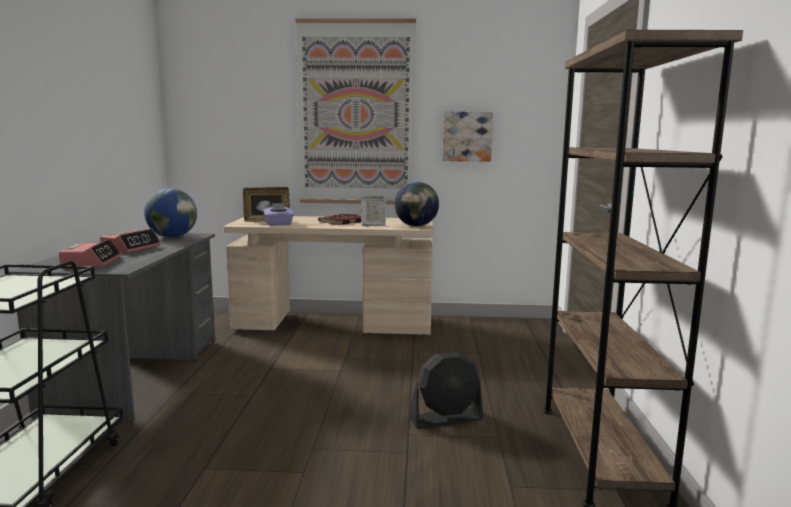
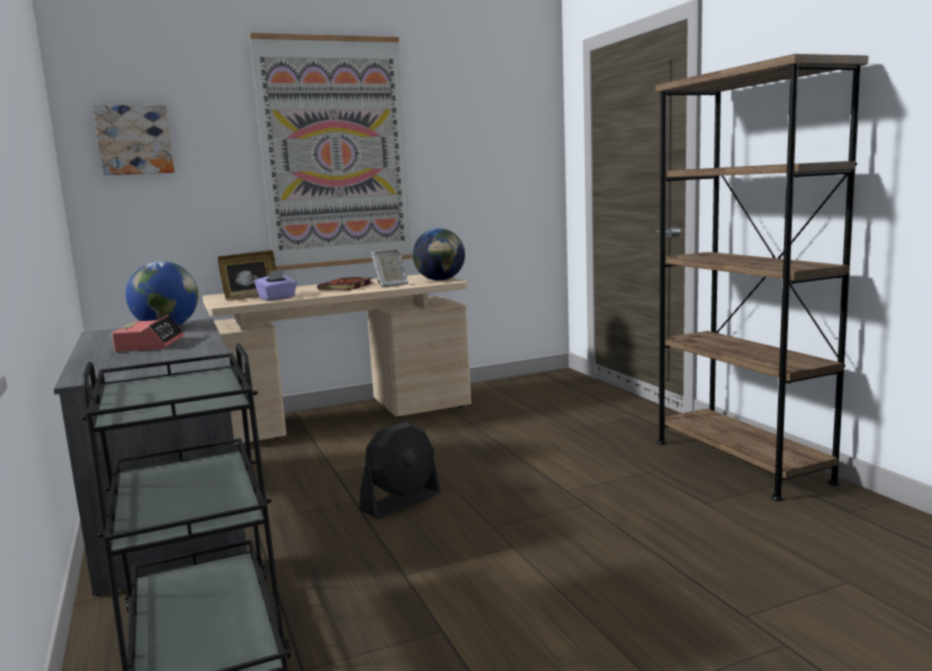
camera: 25 degrees left, 0 degrees up
alarm clock [59,239,121,267] -> none
black fan [409,352,483,429] -> black fan moved to [359,421,441,519]
picture [442,111,493,162] -> picture moved to [93,105,174,175]

